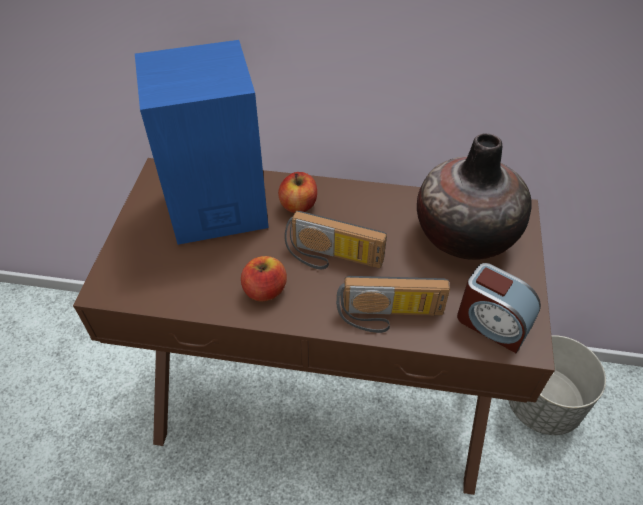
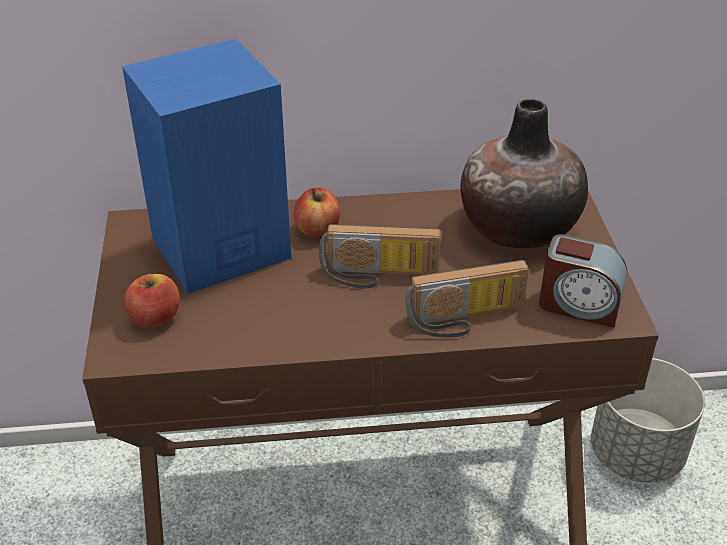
camera: 15 degrees left, 10 degrees down
apple [241,256,287,301] -> apple moved to [124,274,180,328]

